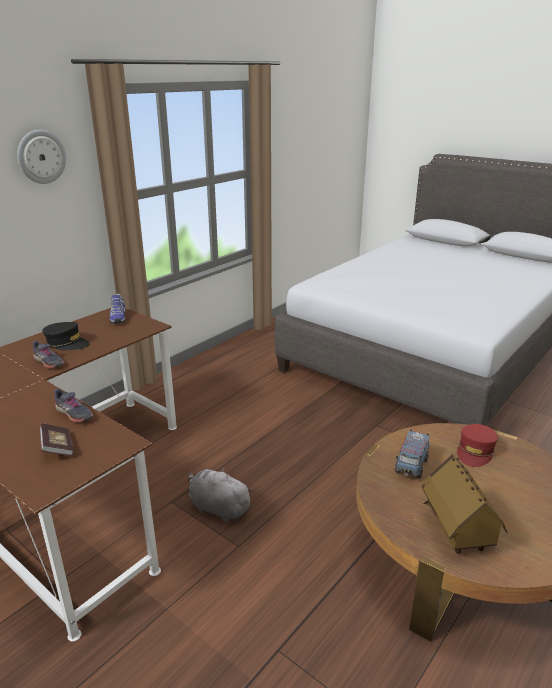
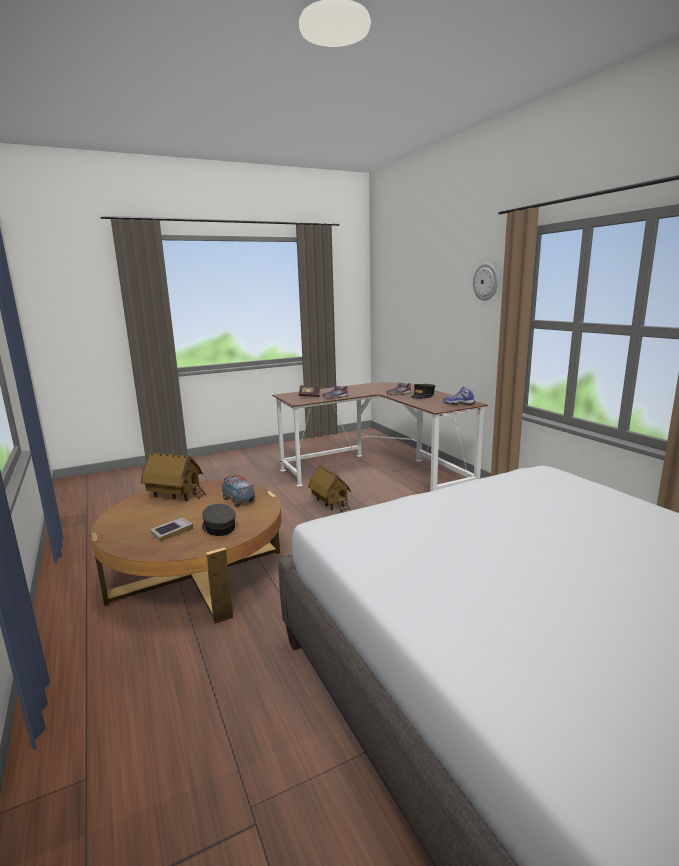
camera: 115 degrees right, 10 degrees down
grey plush toy [188,467,254,522] -> toy house [308,465,351,512]
red cap [457,424,498,467] -> grey cap [202,504,236,536]
none -> book [150,518,193,542]

